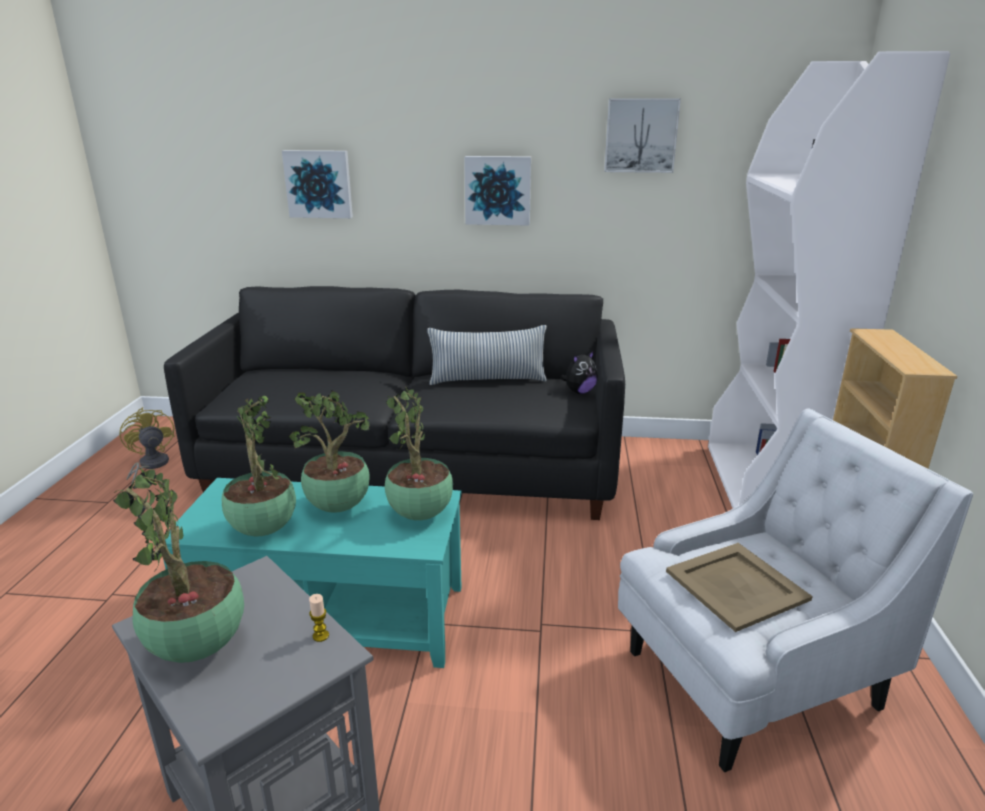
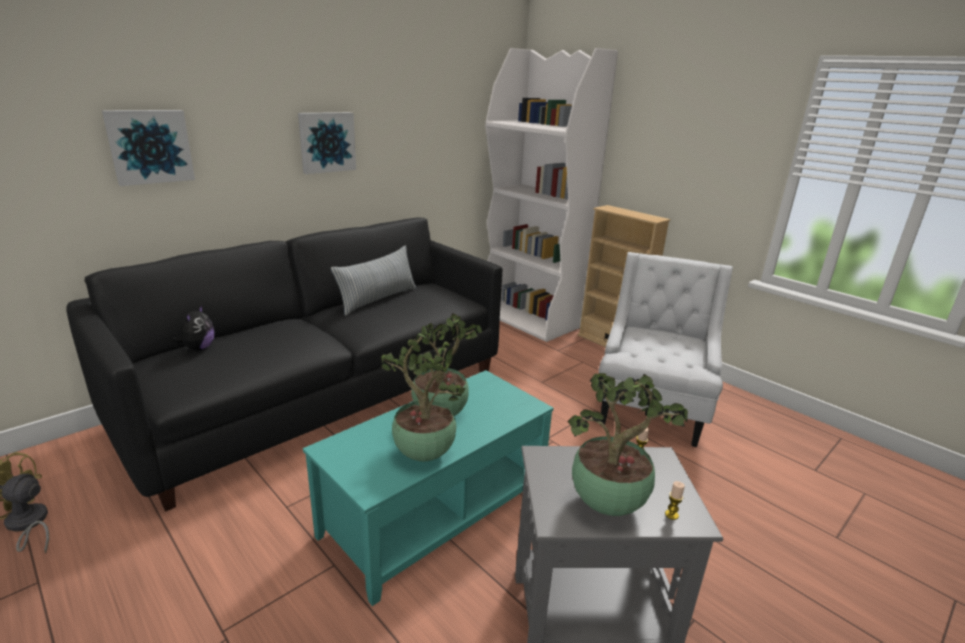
camera: 50 degrees left, 0 degrees up
potted plant [385,387,453,520] -> none
plush toy [560,350,598,394] -> plush toy moved to [172,305,215,351]
picture [604,98,681,173] -> none
beige tray [666,543,813,632] -> none
none -> candle [665,481,685,520]

